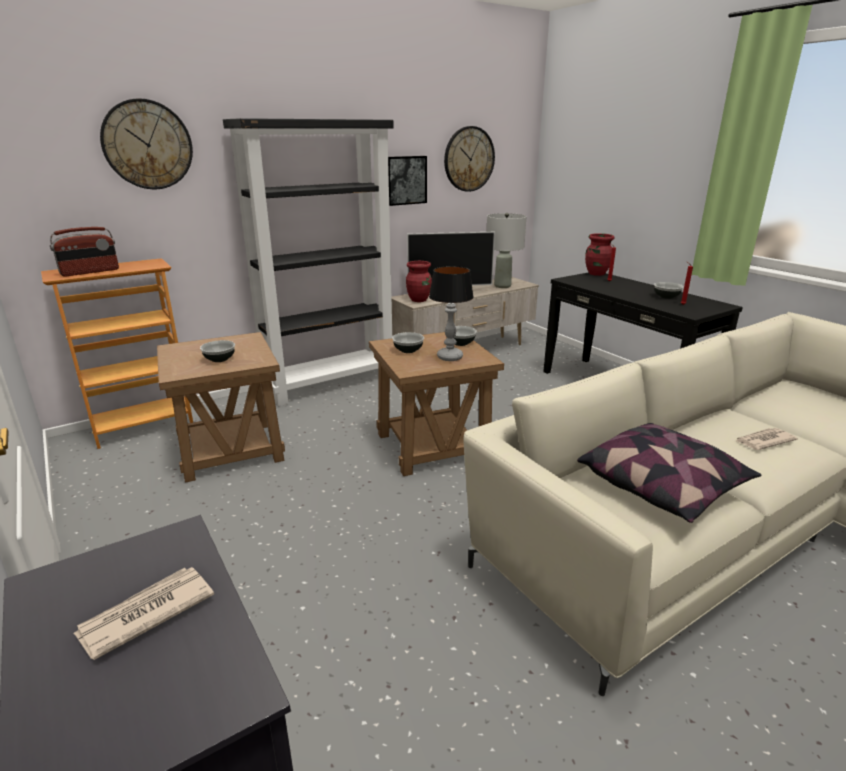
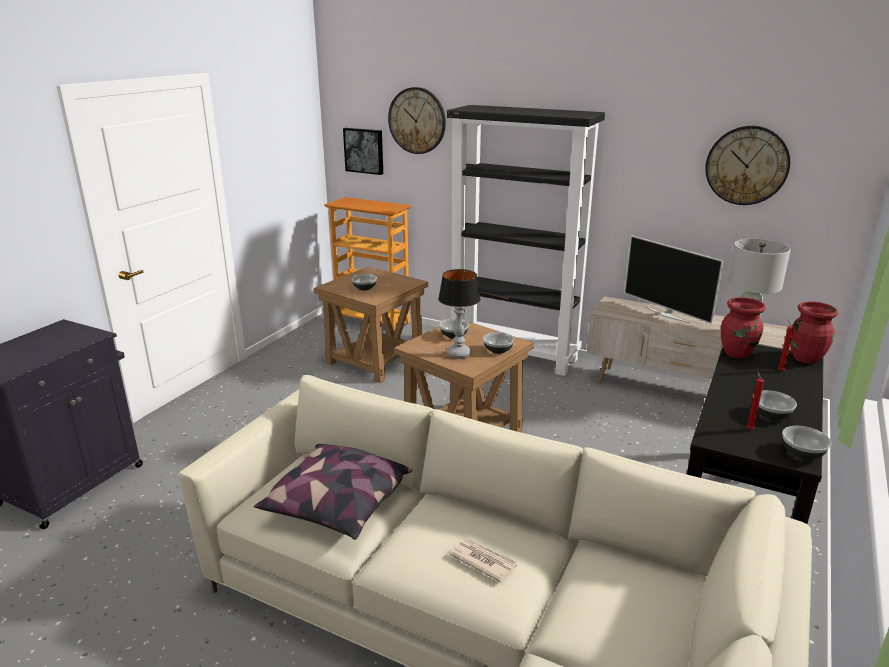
camera: 60 degrees right, 0 degrees up
radio [50,227,119,277] -> none
newspaper [74,567,214,660] -> none
picture [388,156,427,206] -> picture moved to [343,128,383,175]
red vase [406,261,432,302] -> red vase moved to [721,297,766,359]
none -> bowl [782,426,832,460]

